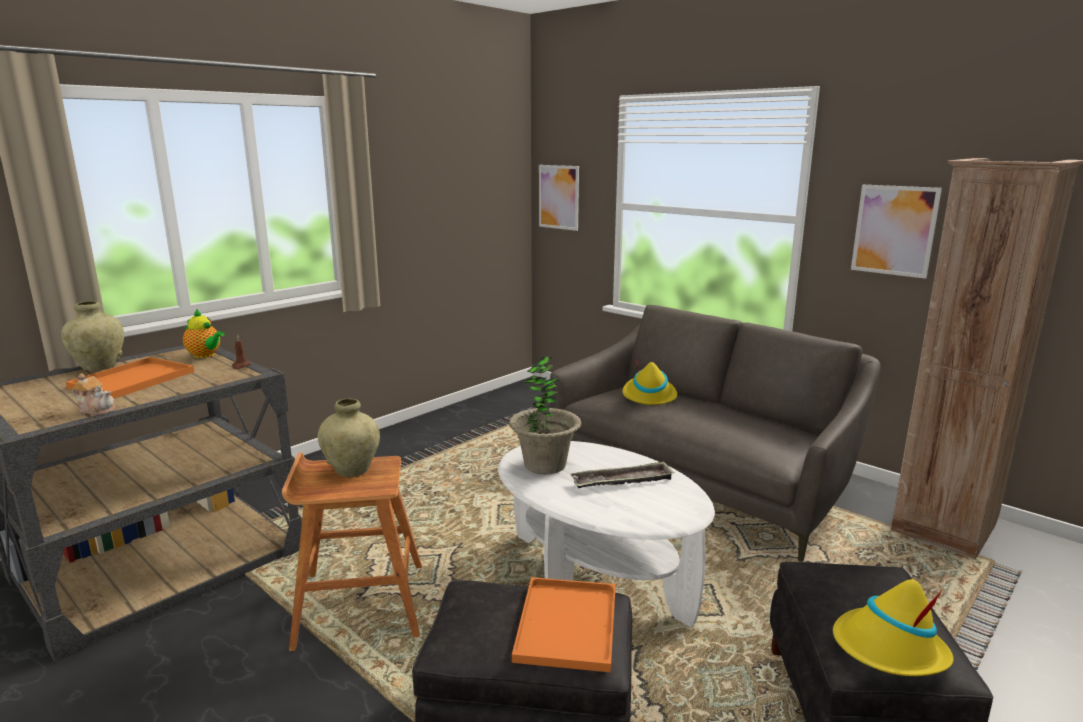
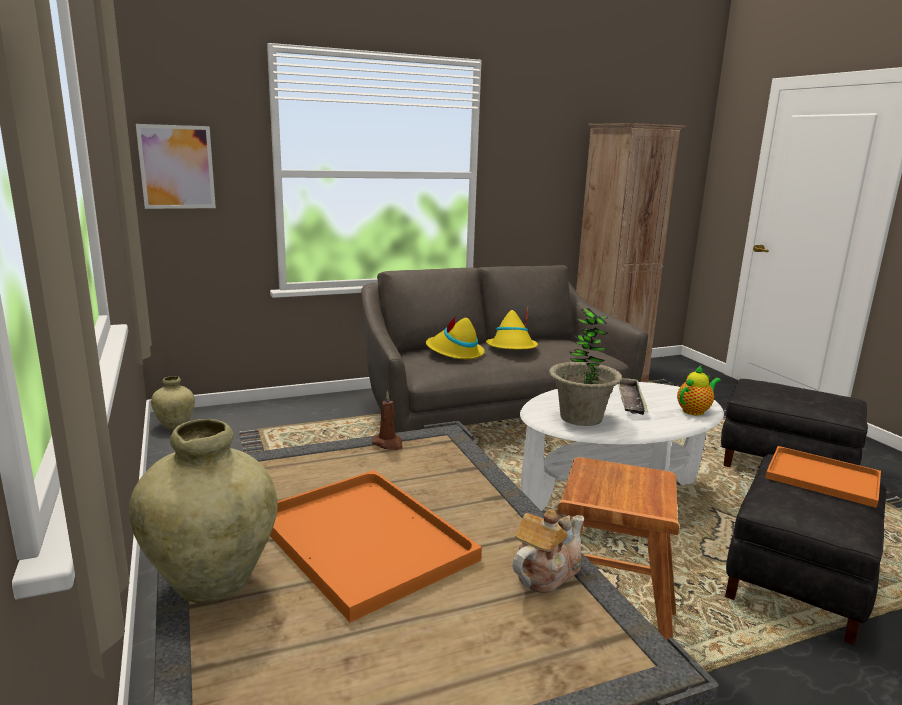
camera: 65 degrees left, 0 degrees up
teapot [183,309,225,358] -> teapot moved to [677,366,721,416]
beige vase [318,398,380,477] -> beige vase moved to [151,376,195,429]
yellow hat [833,579,954,676] -> yellow hat moved to [486,309,538,349]
picture [851,185,942,279] -> none

